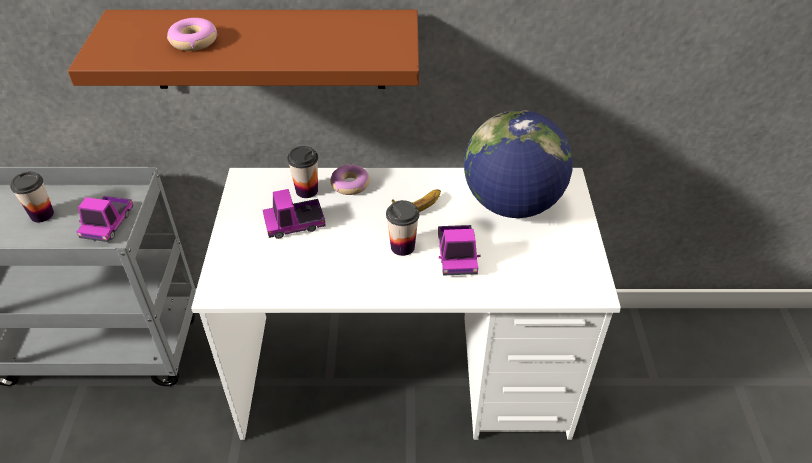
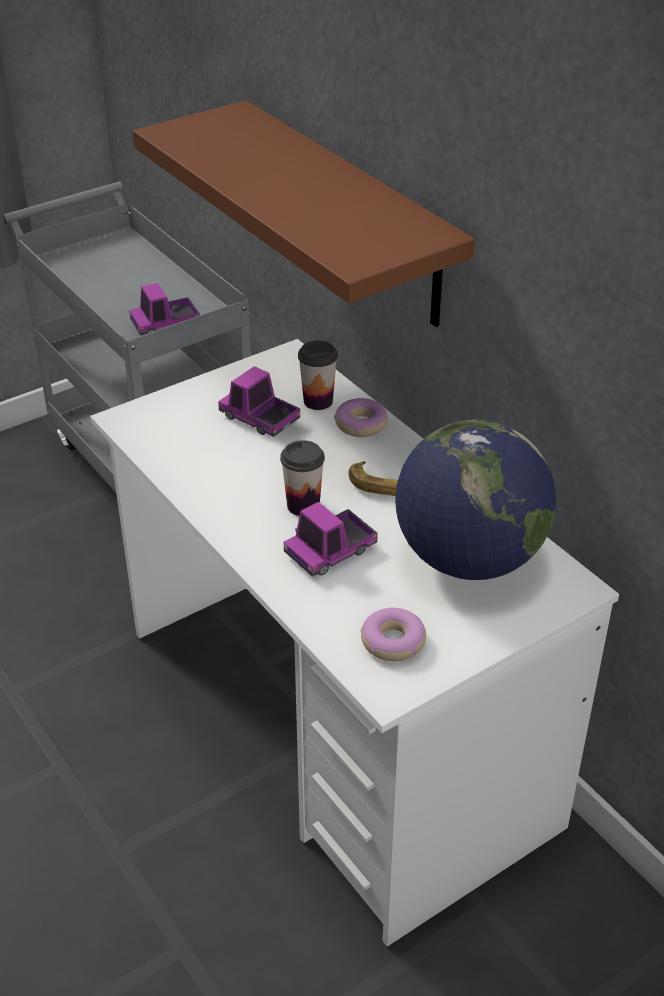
camera: 55 degrees right, 5 degrees down
cup [10,172,54,223] -> none
donut [167,18,218,51] -> donut moved to [361,608,426,661]

